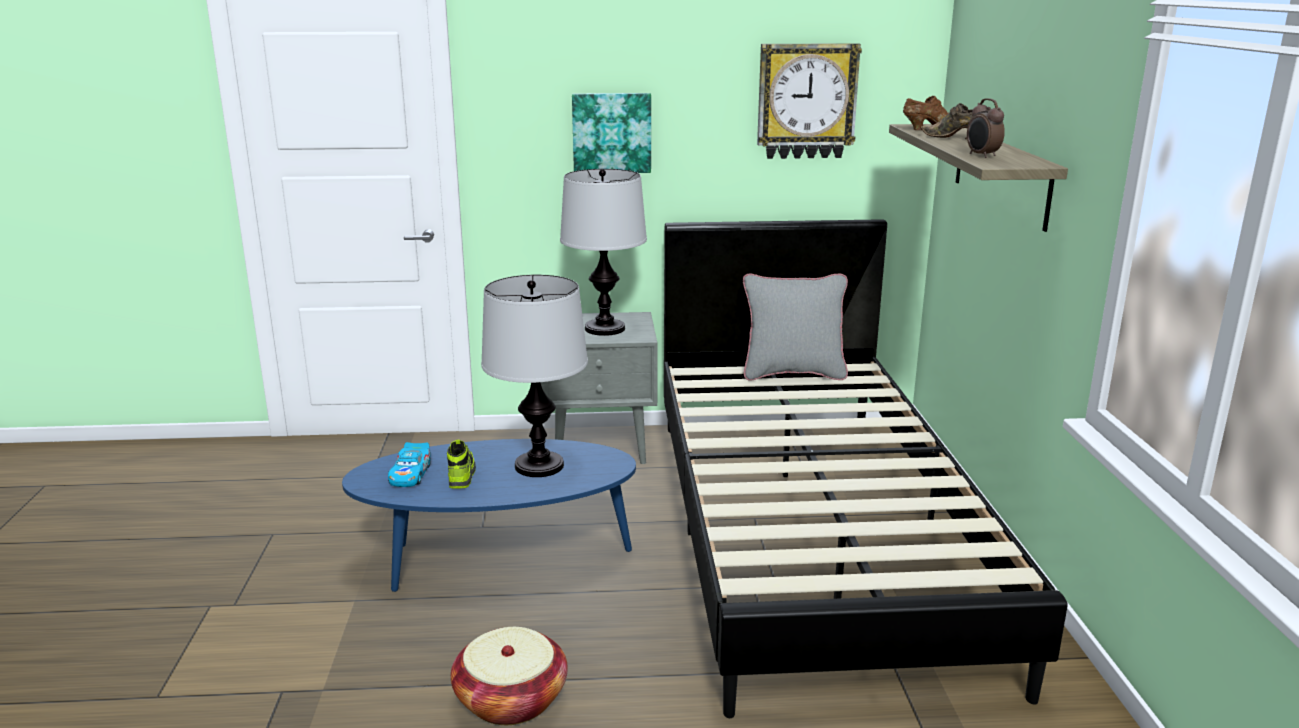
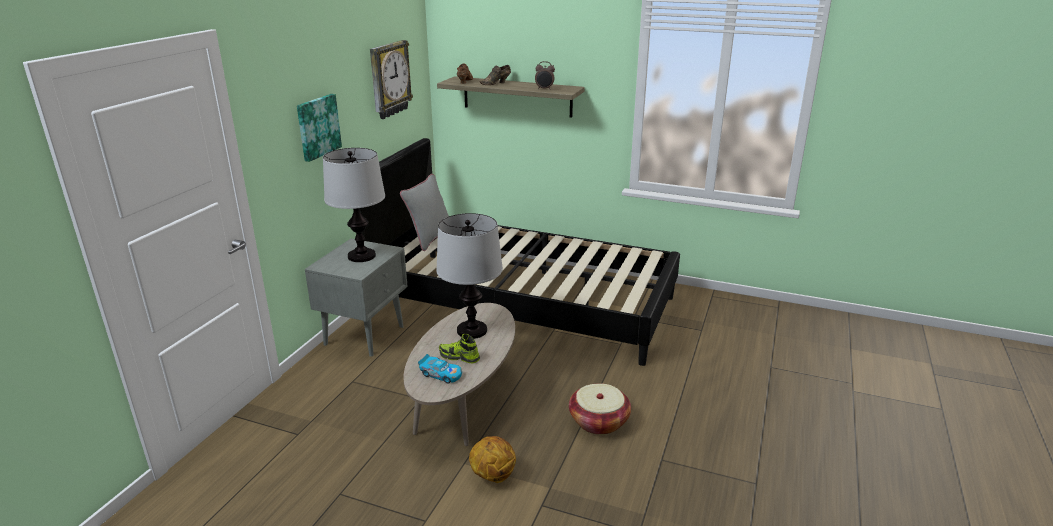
camera: 65 degrees left, 5 degrees up
blue coffee table [342,439,636,592] -> beige coffee table [403,303,515,446]
none -> basketball [469,436,516,483]

